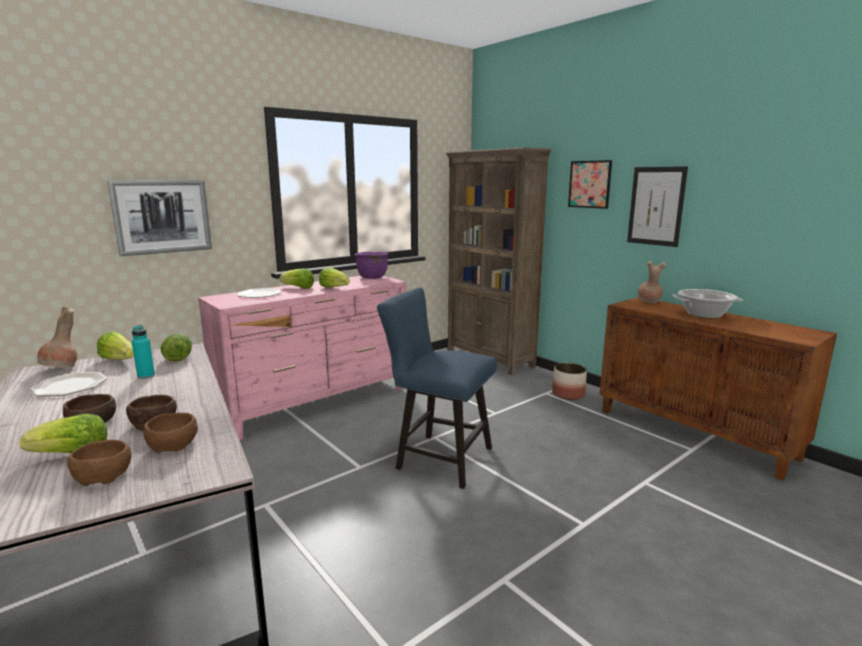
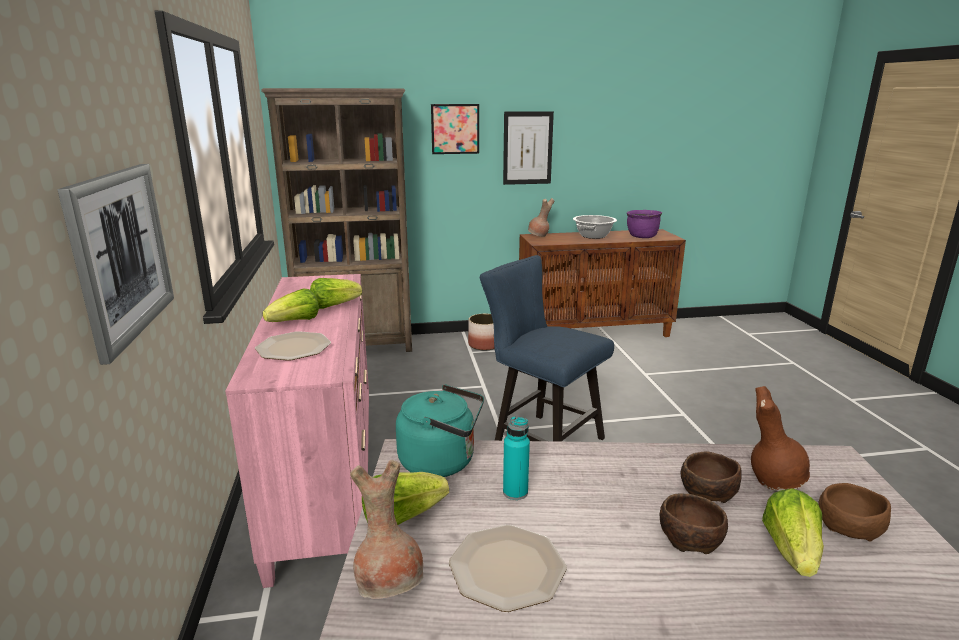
camera: 60 degrees left, 5 degrees up
brown bowl [143,413,198,453] -> brown vase [751,386,810,491]
lettuce [161,334,192,362] -> turquoise kettle [396,384,484,477]
purple cooking pot [354,252,388,279] -> purple cooking pot moved to [627,210,662,238]
blue chair [377,287,497,489] -> blue chair turned 75 degrees clockwise [480,255,614,442]

